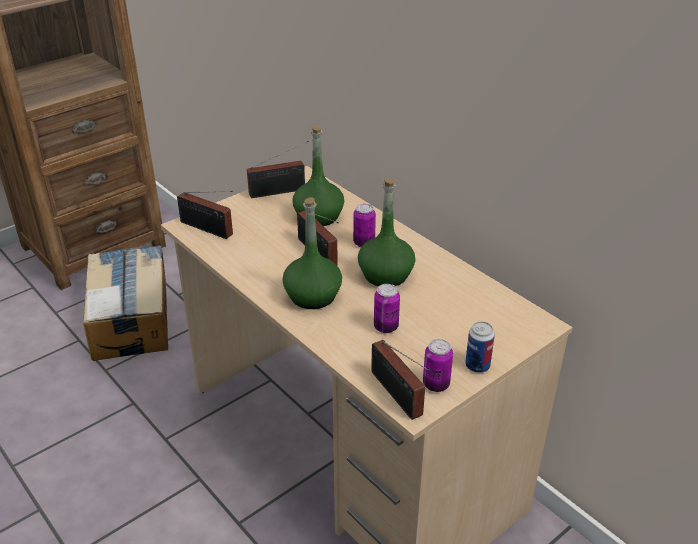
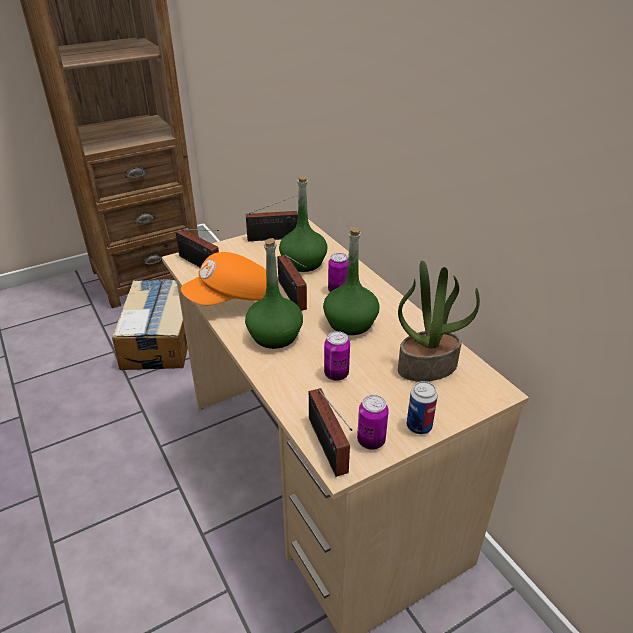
camera: 10 degrees right, 0 degrees up
none -> orange cap [181,252,266,305]
none -> potted plant [398,261,480,382]

